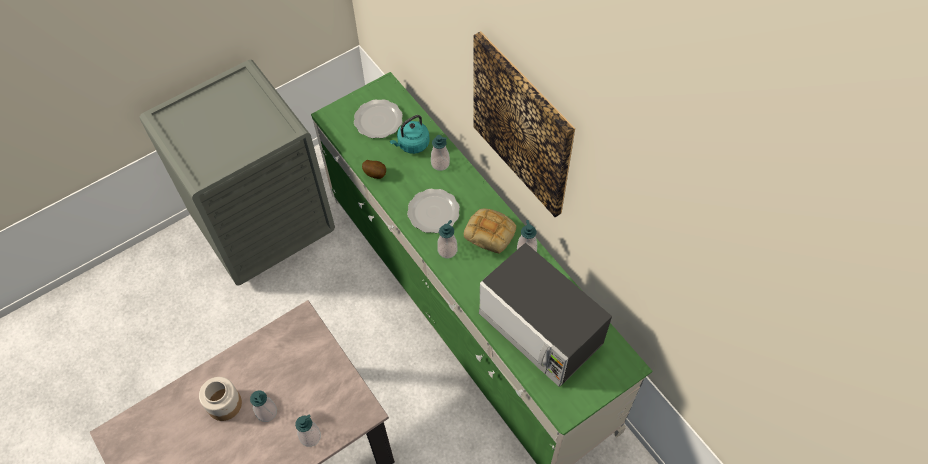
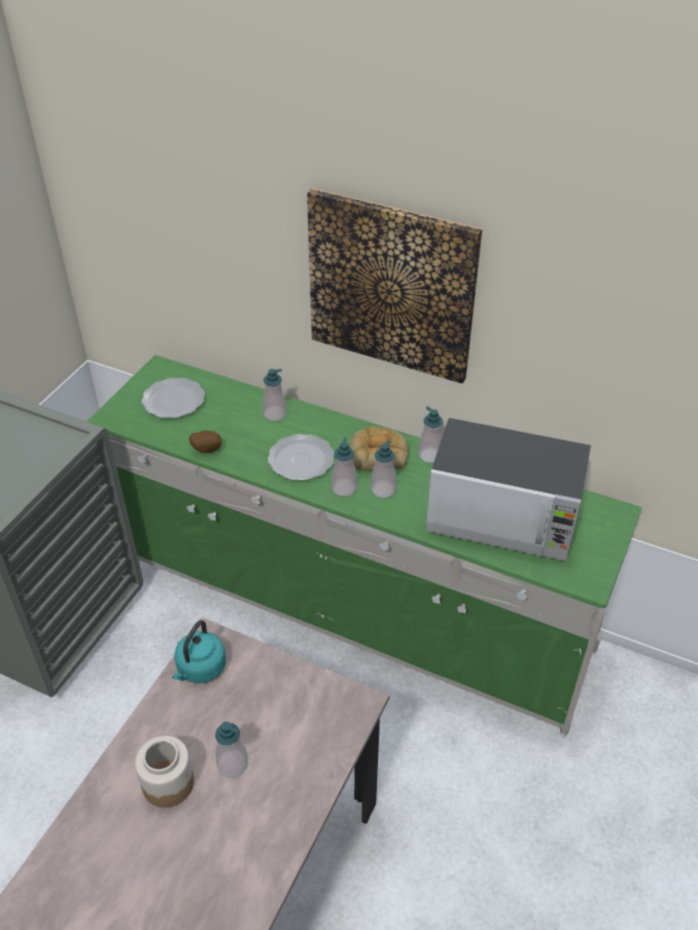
camera: 30 degrees left, 15 degrees down
soap dispenser [295,414,321,447] -> soap dispenser moved to [371,439,397,498]
turquoise kettle [390,115,430,154] -> turquoise kettle moved to [172,620,226,683]

